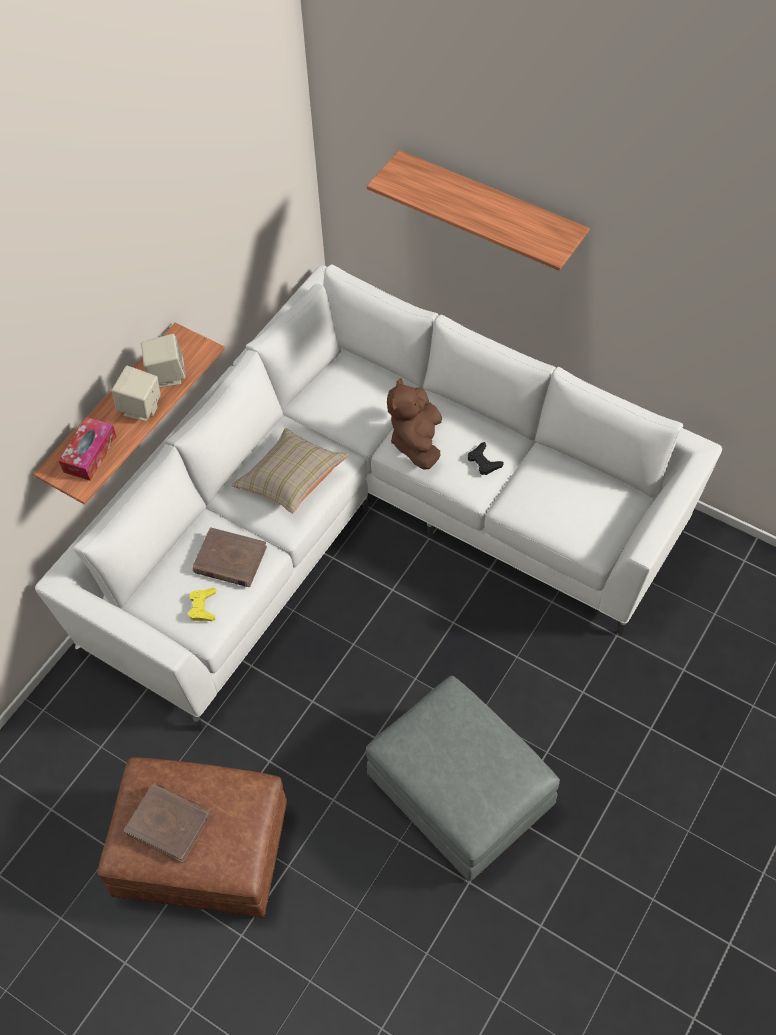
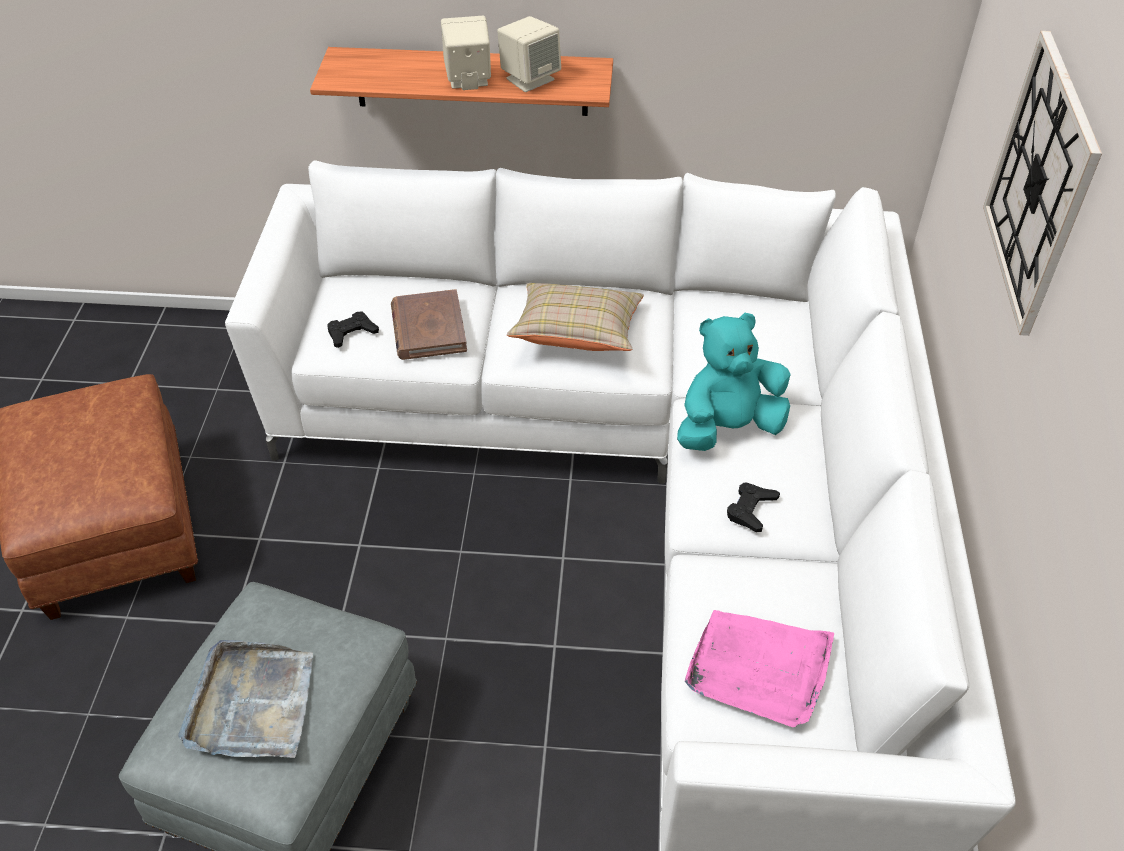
camera: 60 degrees right, 10 degrees down
tissue box [59,417,117,481] -> none
brown book [124,783,210,863] -> none
yellow game controller [189,588,216,621] -> black game controller [327,312,379,348]
shelf [367,150,590,271] -> wall clock [983,31,1102,336]
brown plush toy [387,378,442,470] -> turquoise plush toy [677,313,791,451]
none -> grey tray [178,640,313,758]
none -> pink tray [685,610,834,727]

